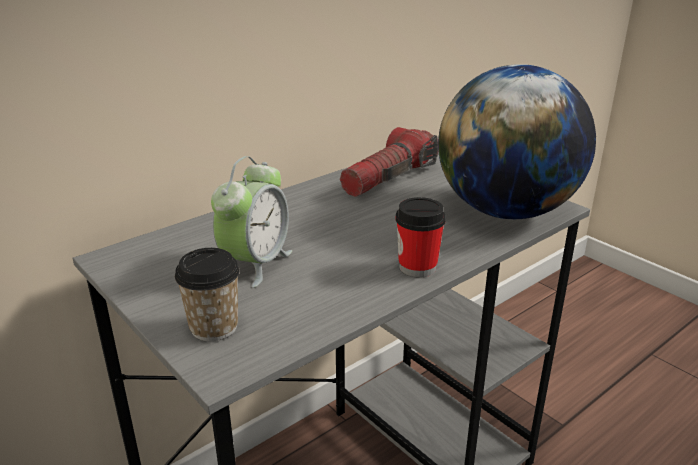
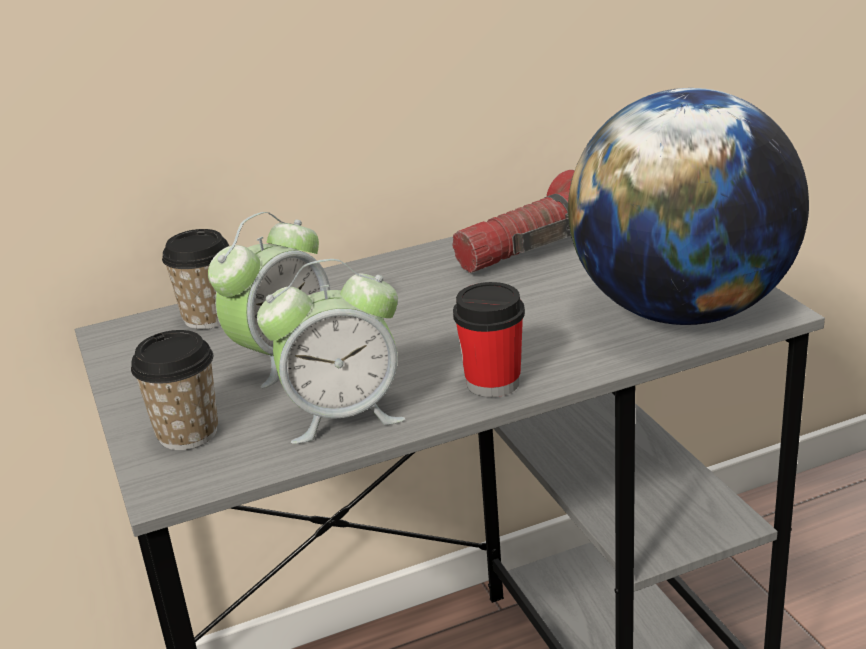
camera: 20 degrees right, 0 degrees up
none -> cup [162,229,229,329]
none -> alarm clock [257,259,405,444]

